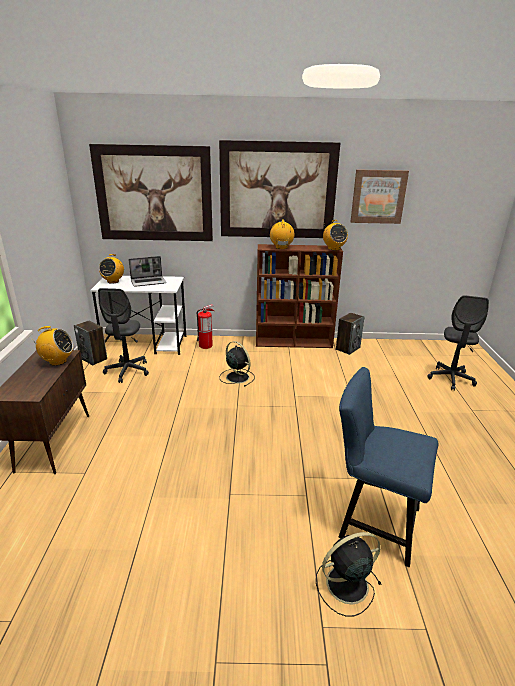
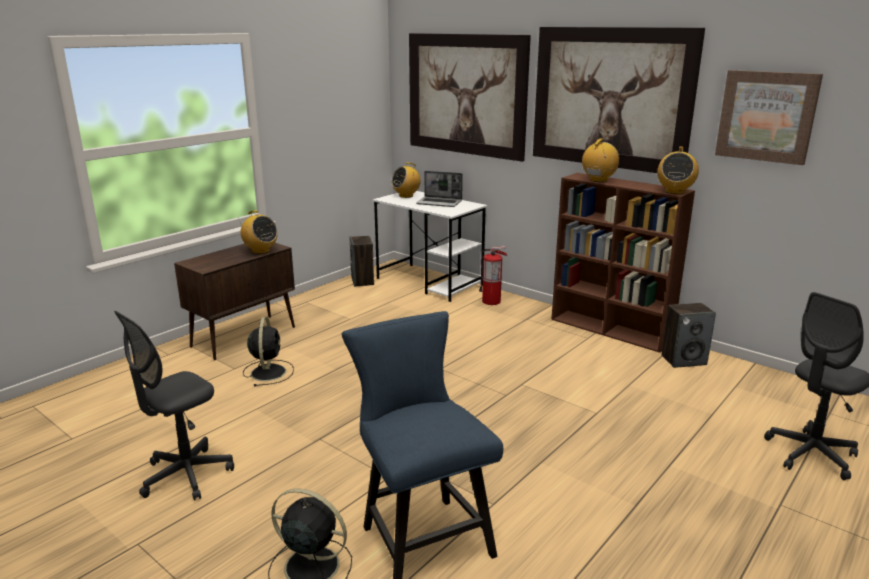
camera: 40 degrees right, 5 degrees down
grey office chair [98,288,149,383] -> grey office chair moved to [114,311,234,501]
black fan [219,341,255,386] -> black fan moved to [243,317,294,386]

